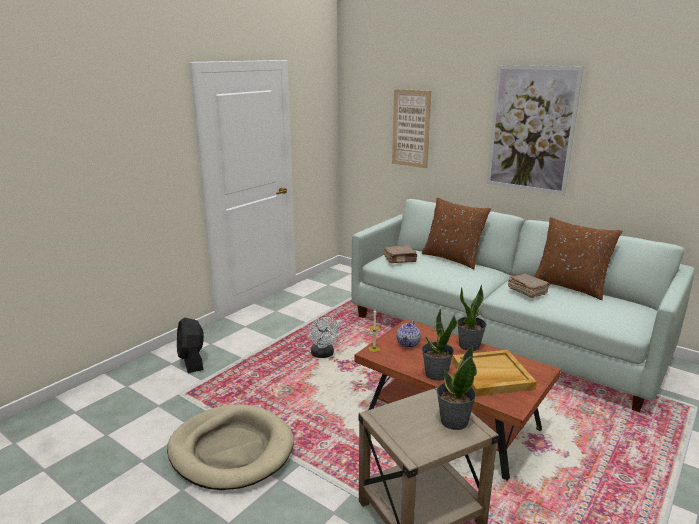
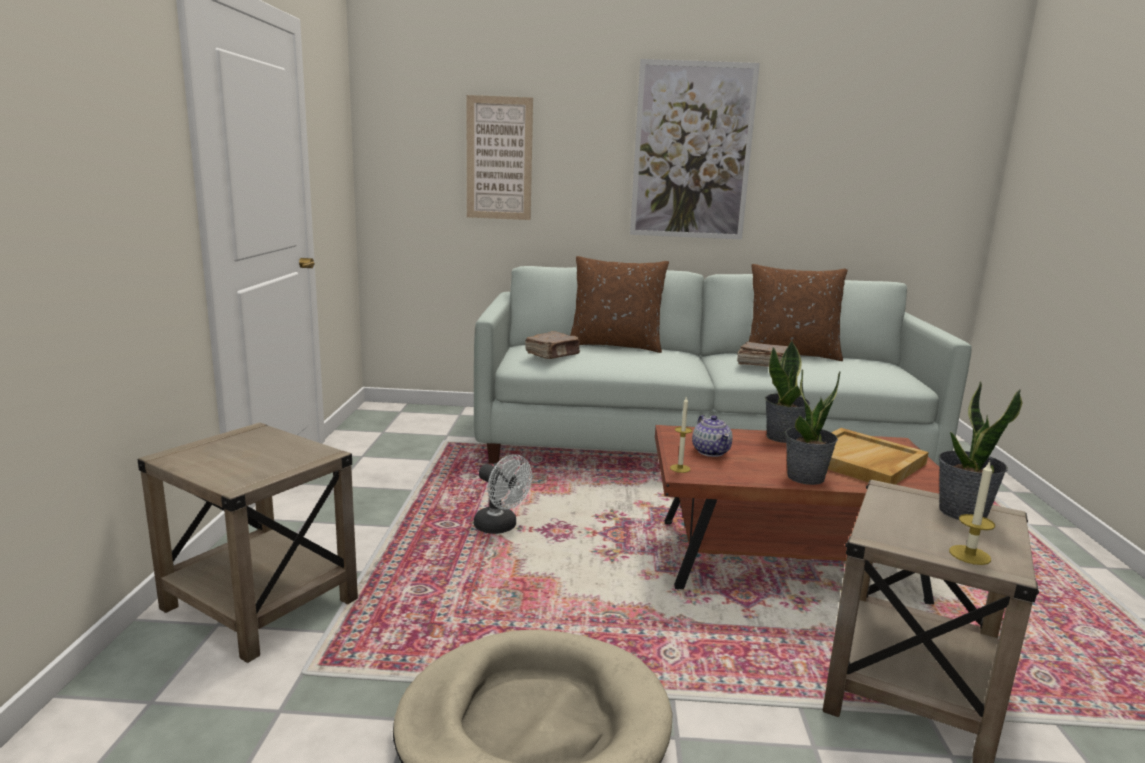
camera: 35 degrees left, 5 degrees down
black fan [177,318,204,373] -> beige side table [137,423,358,663]
none -> candle [949,461,995,565]

